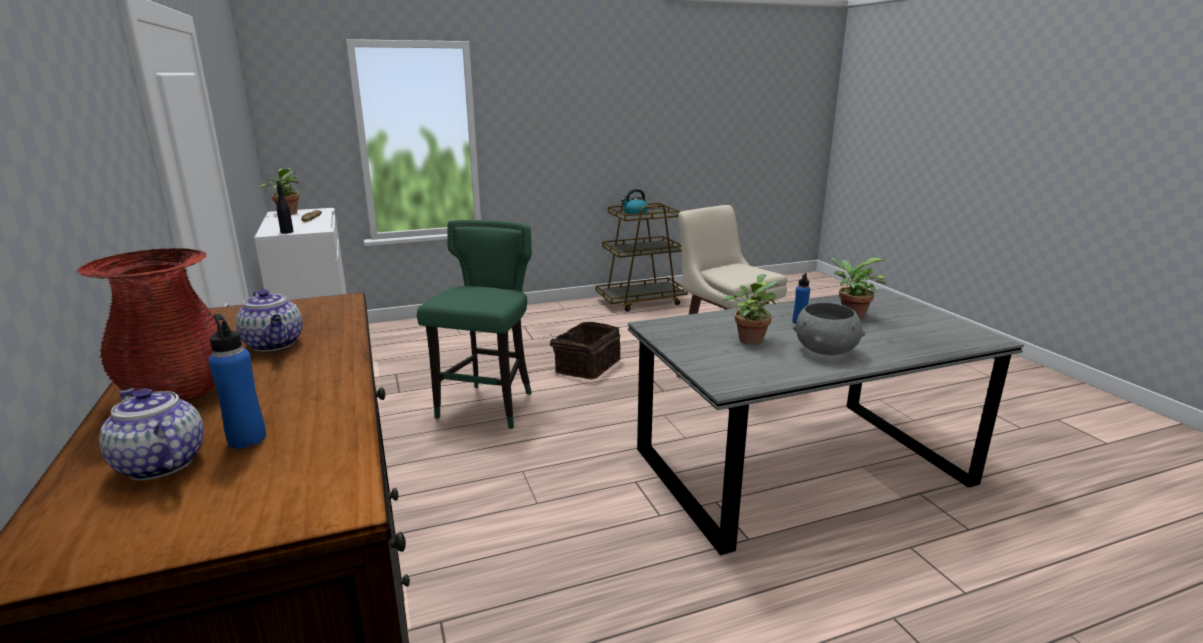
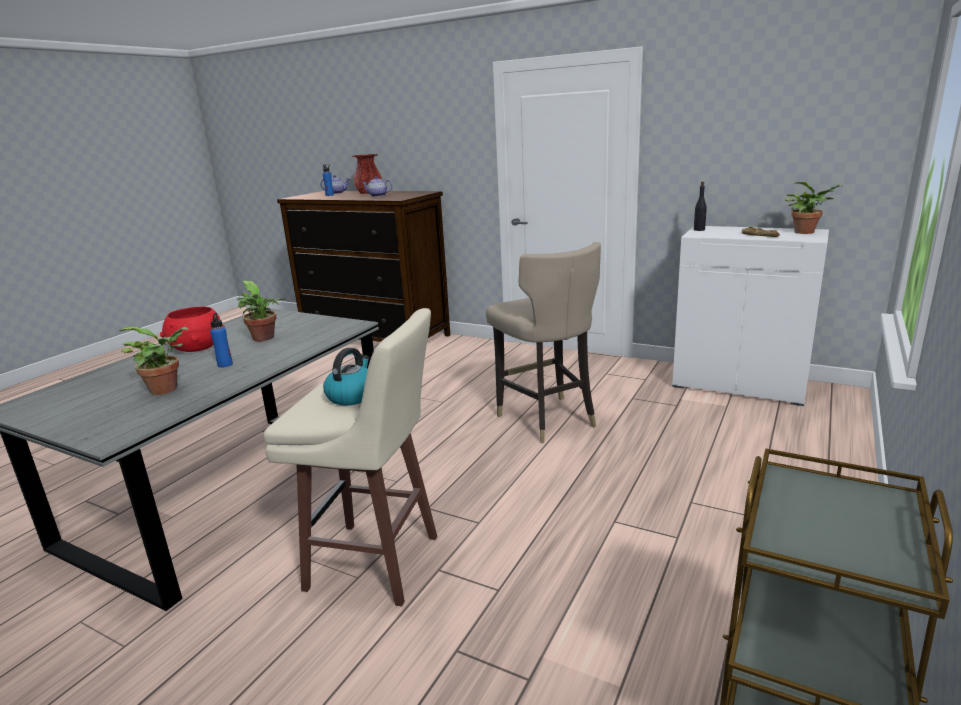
camera: 140 degrees right, 0 degrees up
green stool [417,220,532,429] -> beige stool [486,242,601,443]
basket [543,322,620,379] -> none
kettle [621,189,648,214] -> kettle moved to [323,348,370,405]
grey bowl [793,302,865,355] -> red bowl [160,307,224,352]

